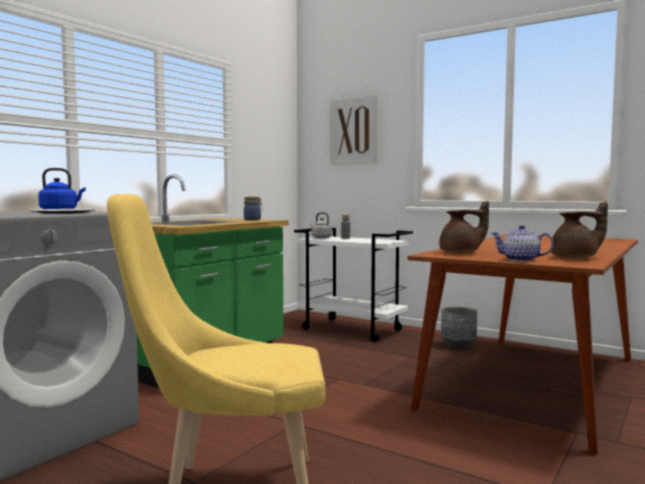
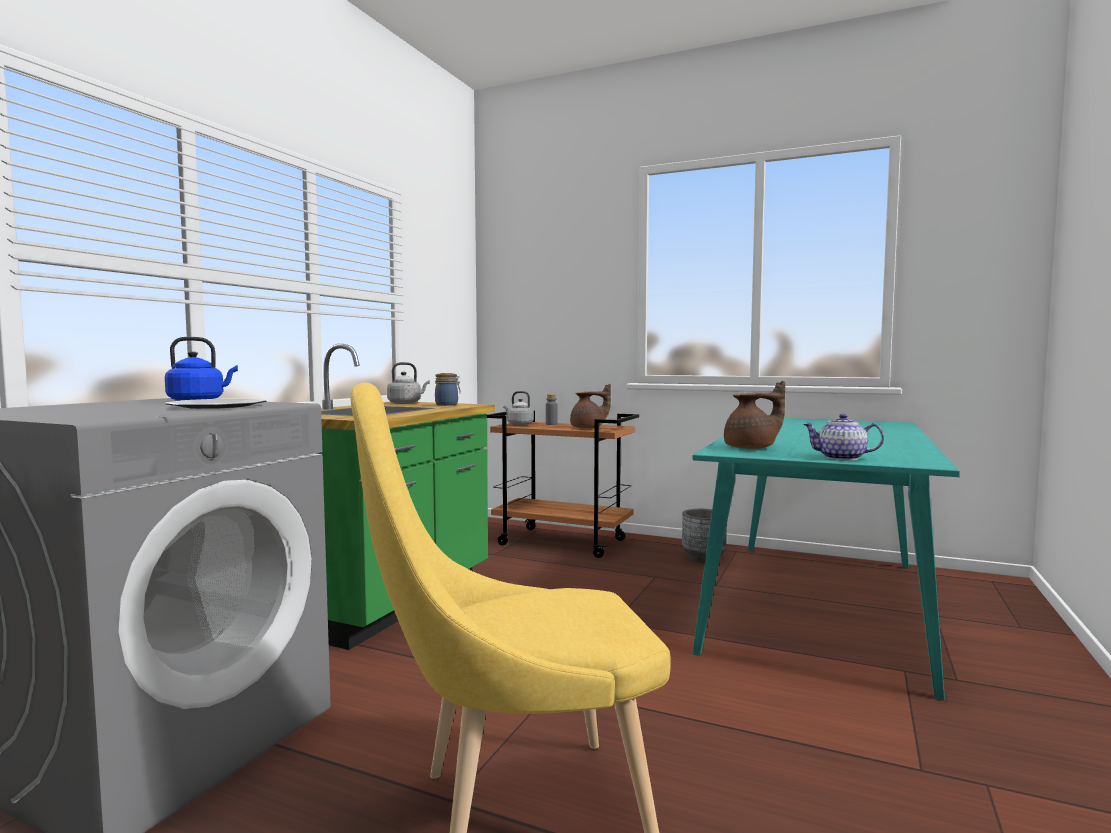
camera: 10 degrees left, 0 degrees up
white cart [294,228,413,342] -> brown cart [487,411,639,558]
picture [330,94,379,165] -> none
brown dining table [408,234,638,455] -> turquoise dining table [692,418,960,700]
brown teapot [551,201,608,259] -> brown teapot moved to [570,384,611,428]
none -> grey kettle [387,362,430,404]

